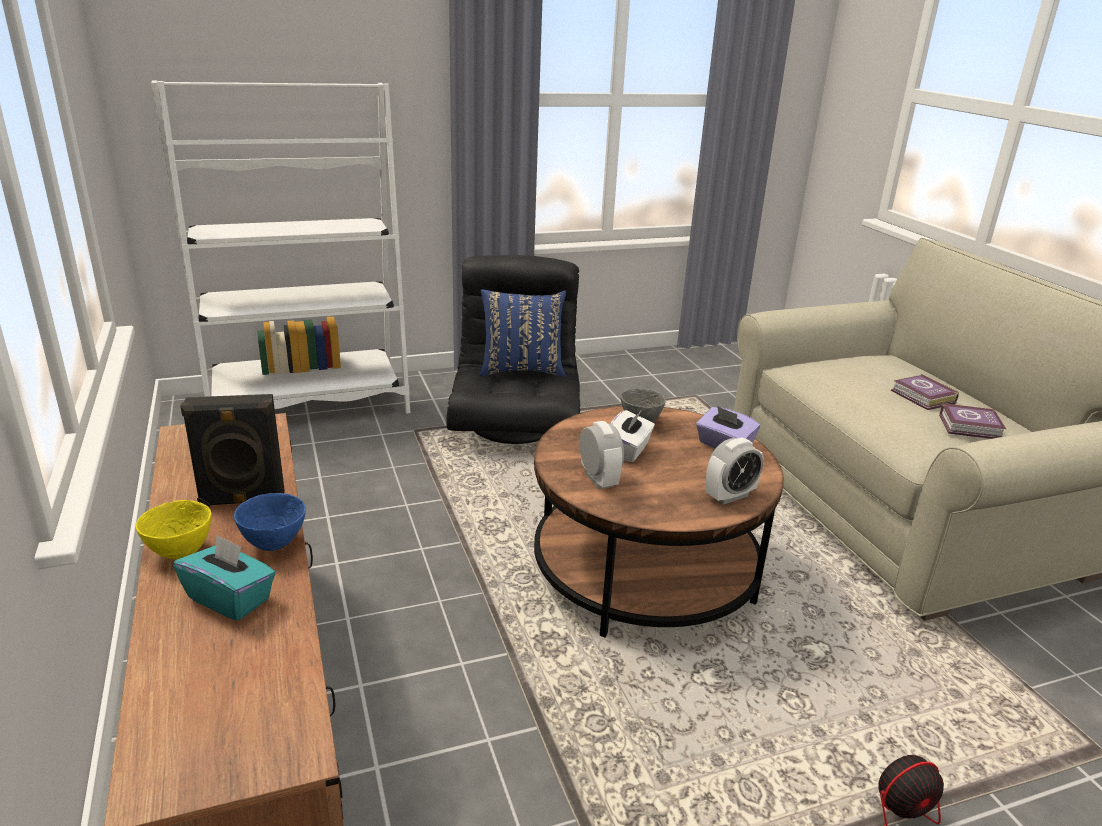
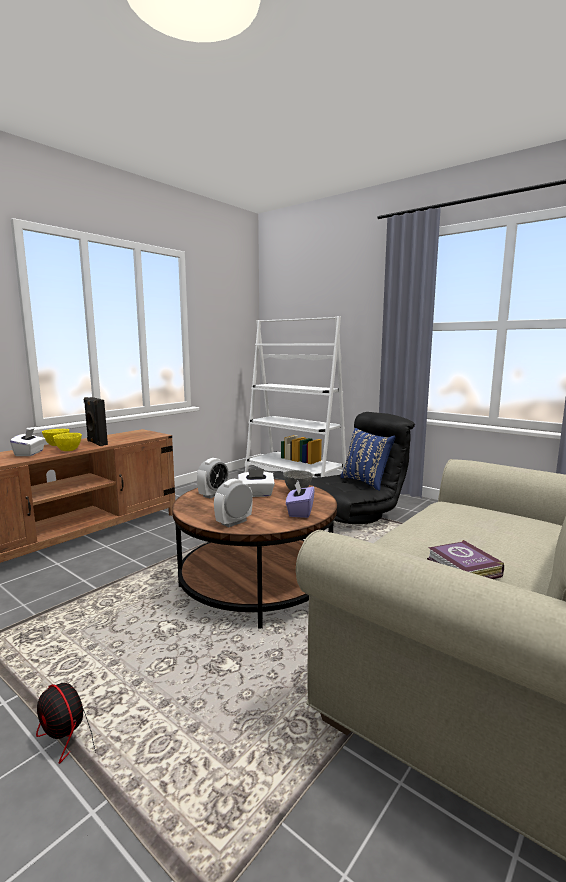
camera: 60 degrees right, 15 degrees down
turquoise tissue box [174,534,276,621] -> white tissue box [10,429,45,456]
blue bowl [234,493,306,551] -> yellow bowl [53,433,82,451]
alarm clock [706,438,763,505] -> alarm clock turned 105 degrees clockwise [214,479,253,527]
book [891,374,959,410] -> none

